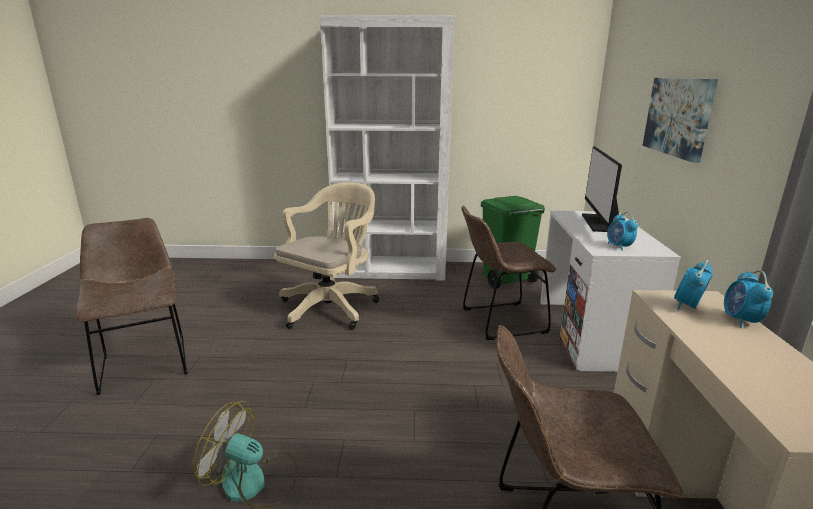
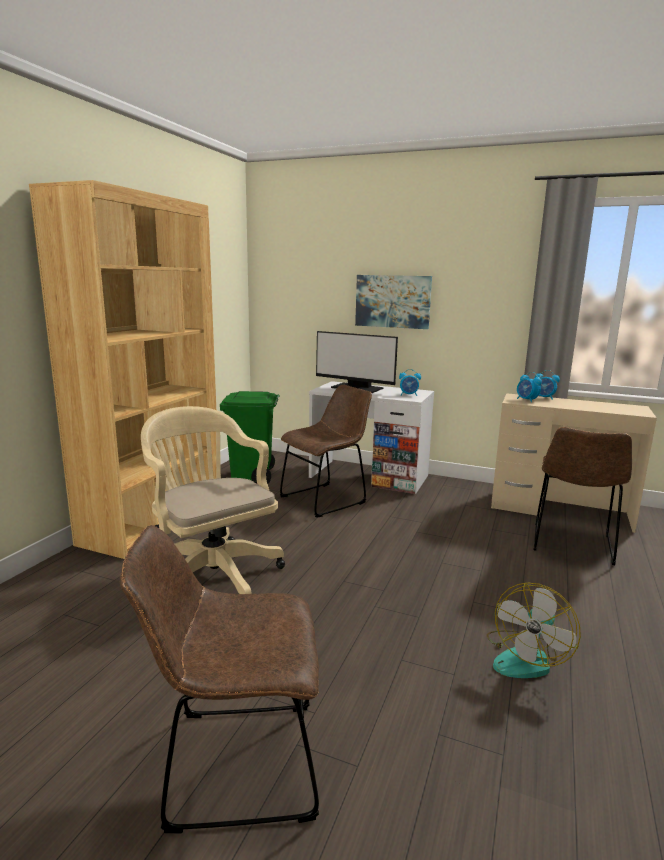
camera: 70 degrees left, 5 degrees down
white bookcase [319,15,455,281] -> brown bookcase [29,180,217,559]
brown chair [461,206,556,340] -> brown chair turned 135 degrees counterclockwise [280,385,372,518]

